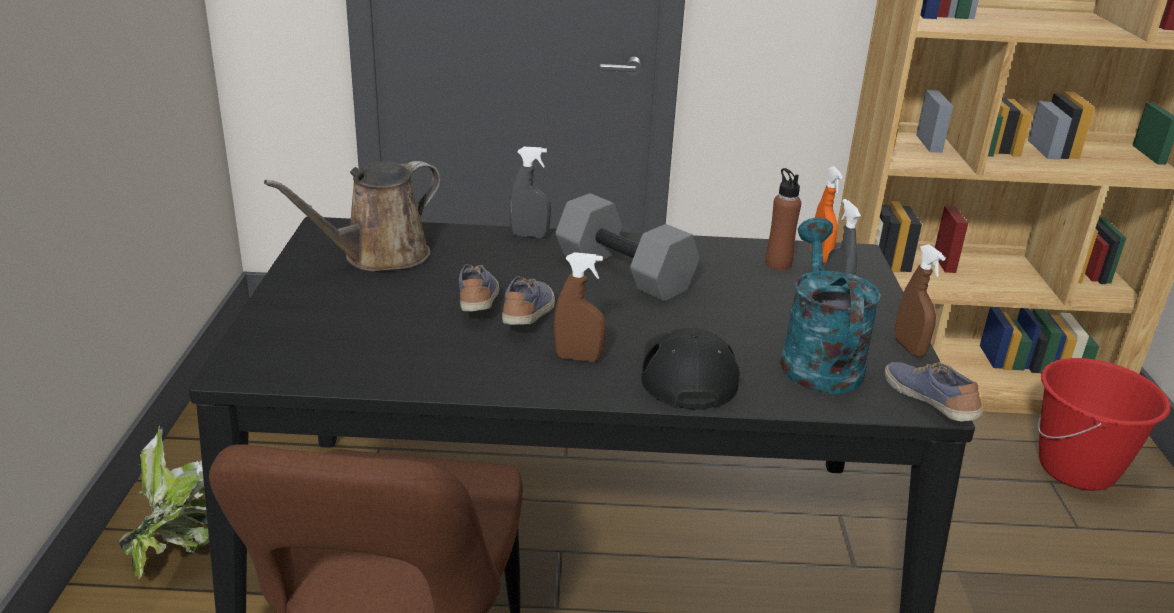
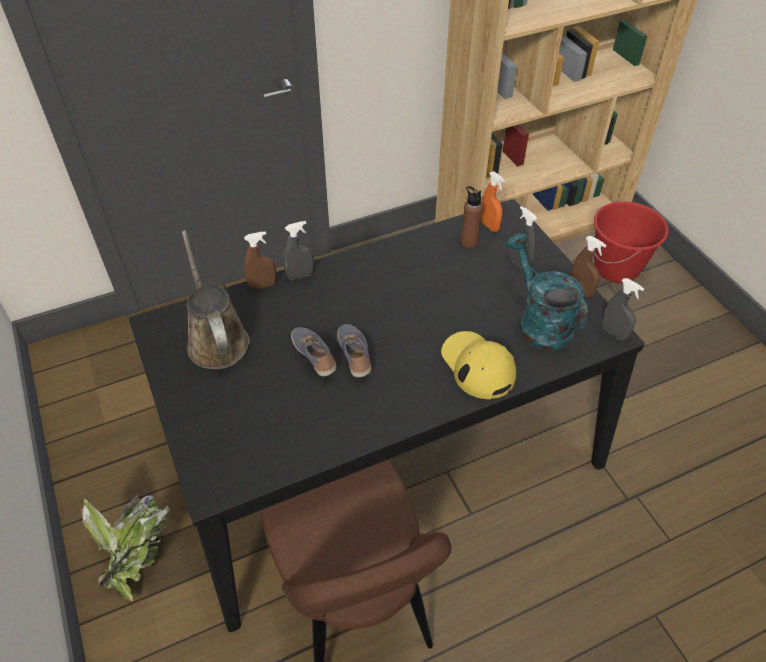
camera: 25 degrees left, 20 degrees up
brown watering can [264,161,441,272] -> brown watering can turned 135 degrees clockwise [182,230,250,369]
brown spray bottle [554,252,606,362] -> brown spray bottle moved to [244,231,277,290]
grey dumbbell [556,193,699,302] -> none
black cap [641,328,740,410] -> yellow cap [441,331,516,399]
shoe [885,362,982,422] -> grey spray bottle [602,278,644,340]

